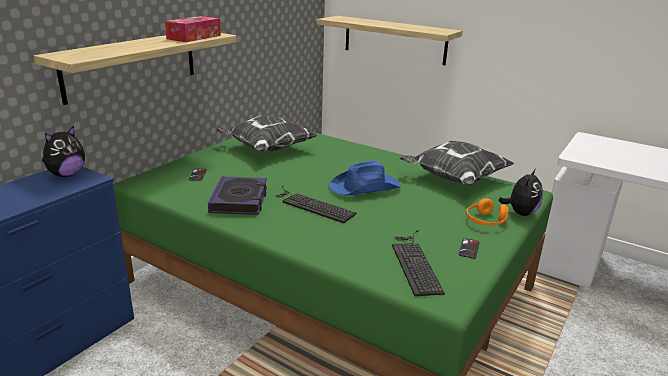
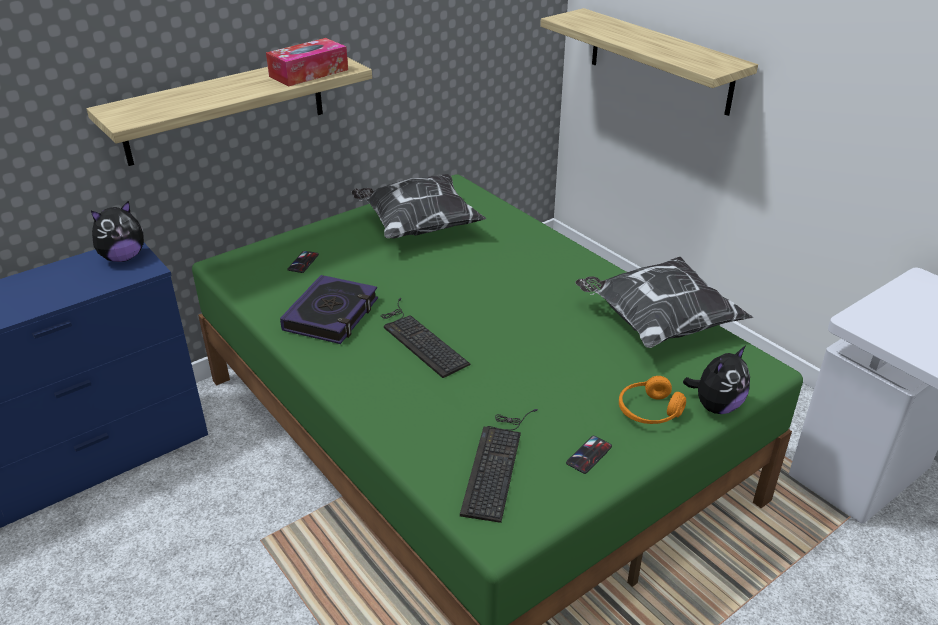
camera: 20 degrees right, 10 degrees up
blue hat [328,160,401,195] -> none

